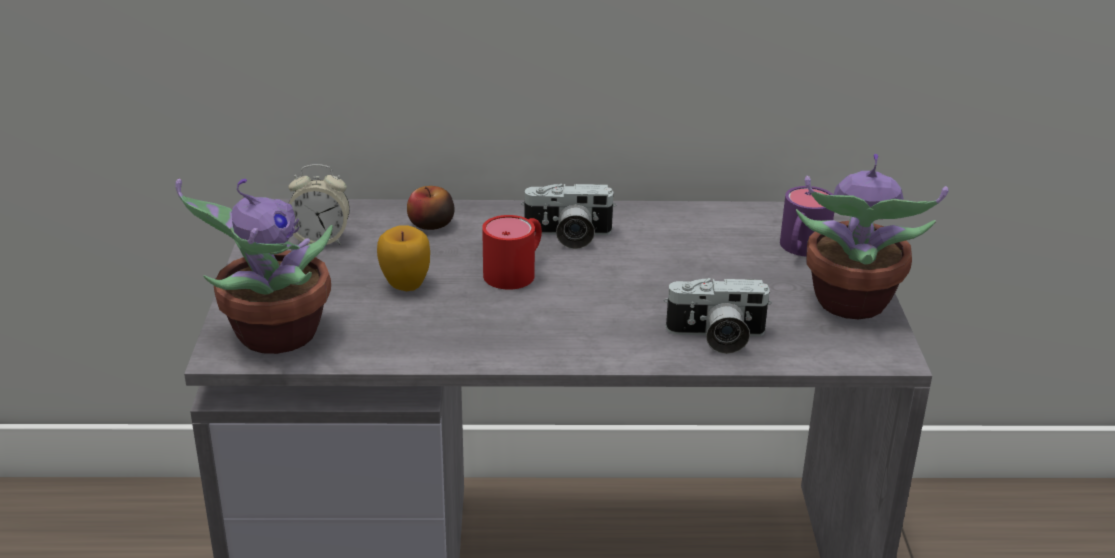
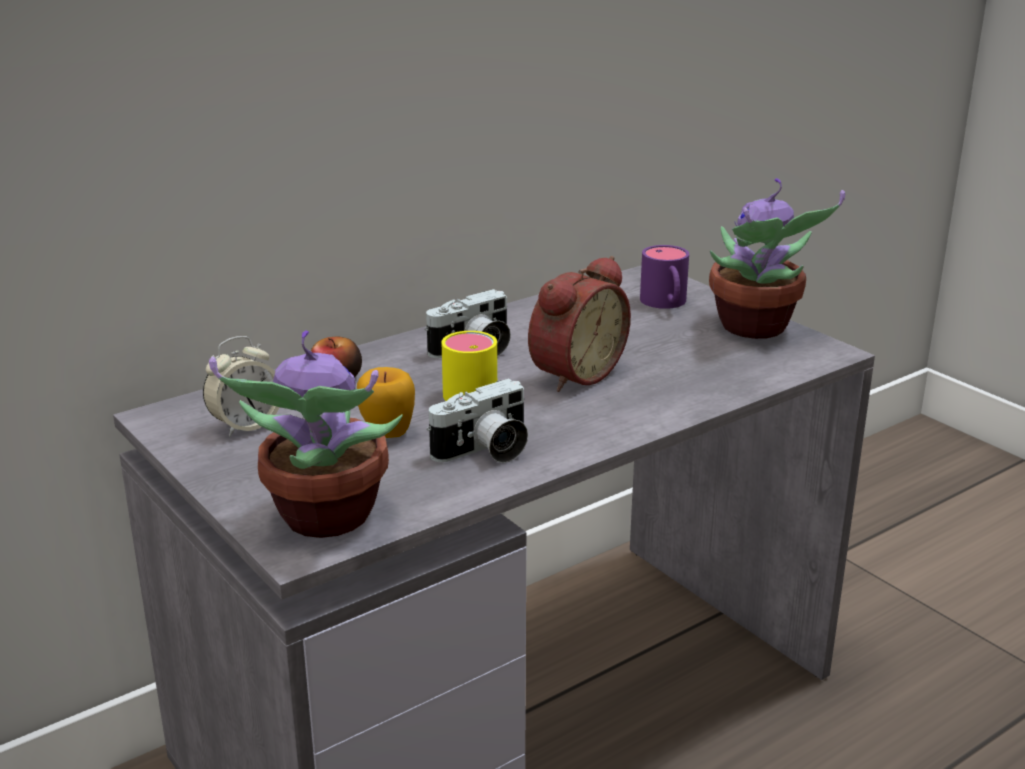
camera: 35 degrees left, 5 degrees down
red mug [482,215,542,290] -> yellow mug [441,331,497,401]
camera [664,278,772,354] -> camera moved to [427,379,528,463]
none -> alarm clock [528,256,631,392]

